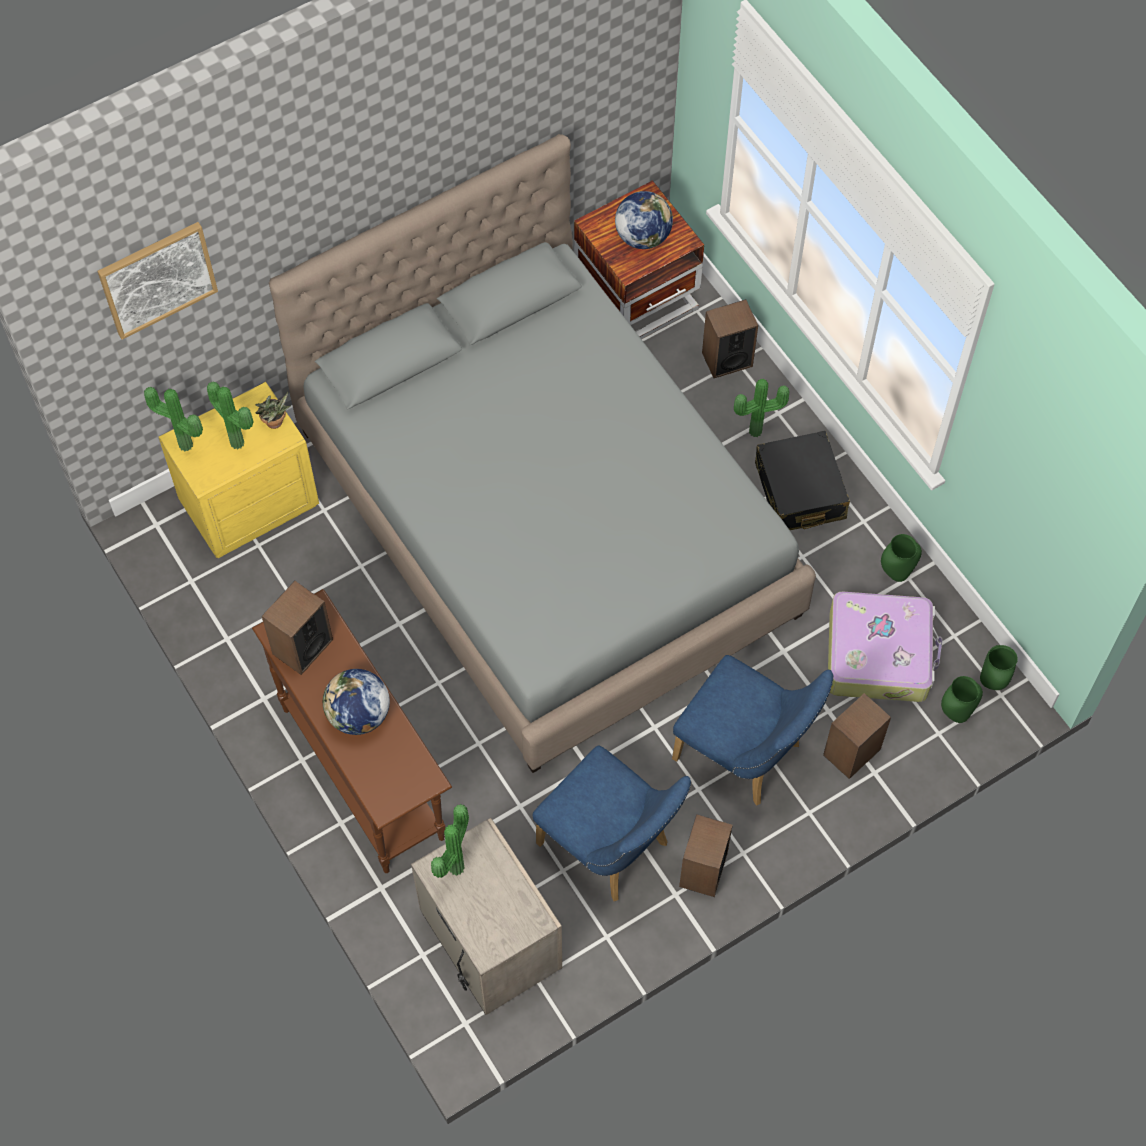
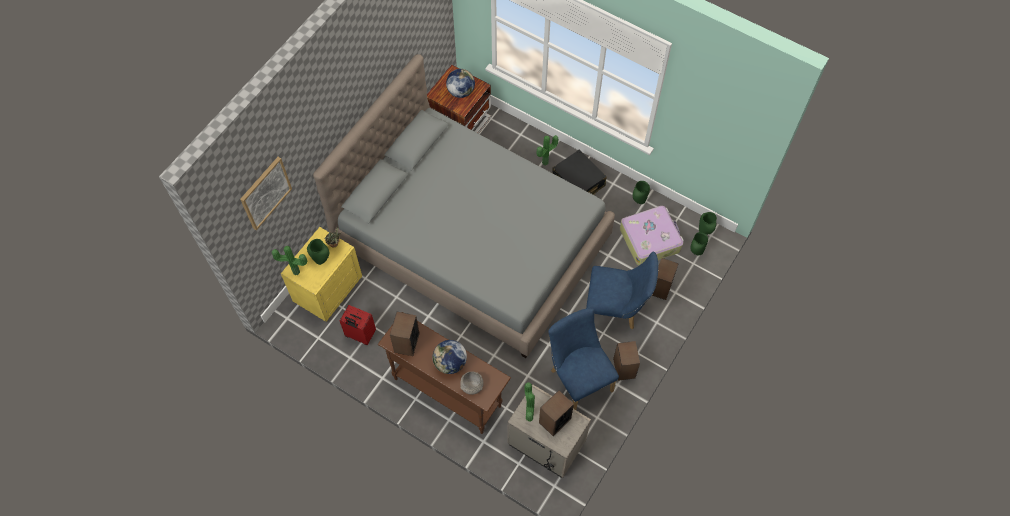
camera: 25 degrees left, 0 degrees up
potted plant [207,382,253,449] -> green vase [307,239,329,265]
blue chair [532,746,691,901] -> blue chair turned 135 degrees counterclockwise [548,308,619,410]
speaker [702,299,758,378] -> speaker moved to [539,390,574,436]
none -> red suitcase [340,305,376,345]
none -> grey bowl [460,372,483,395]

